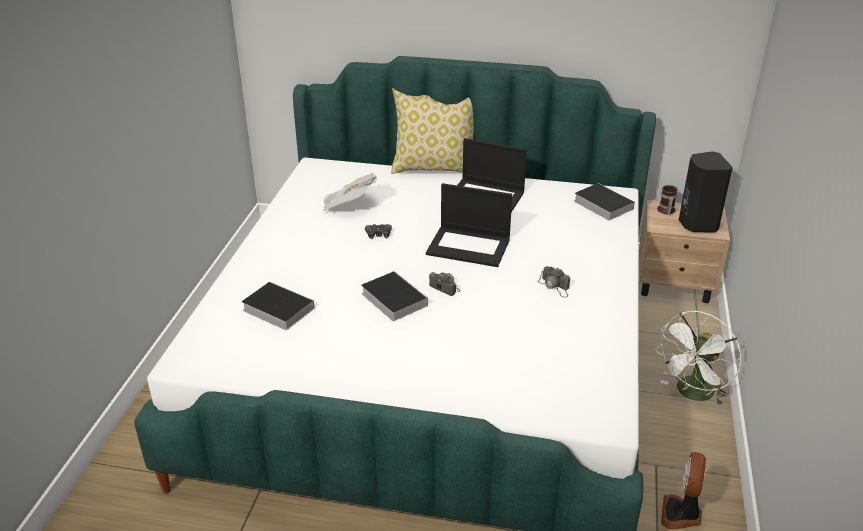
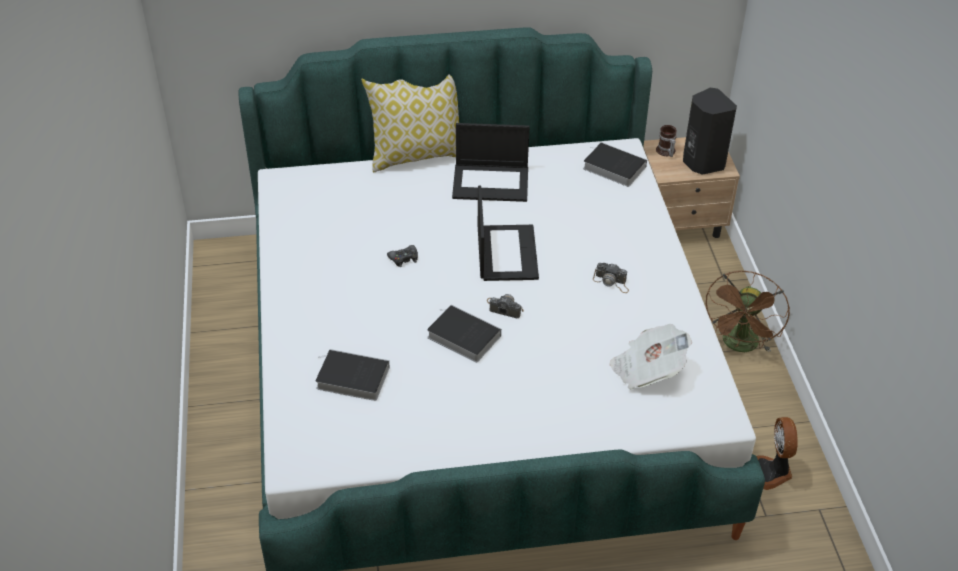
camera: 20 degrees left, 10 degrees up
newspaper [323,173,377,211] -> newspaper moved to [609,324,692,390]
laptop [426,183,512,267] -> laptop turned 90 degrees counterclockwise [478,185,539,281]
white fan [655,311,741,406] -> brown fan [706,271,790,352]

